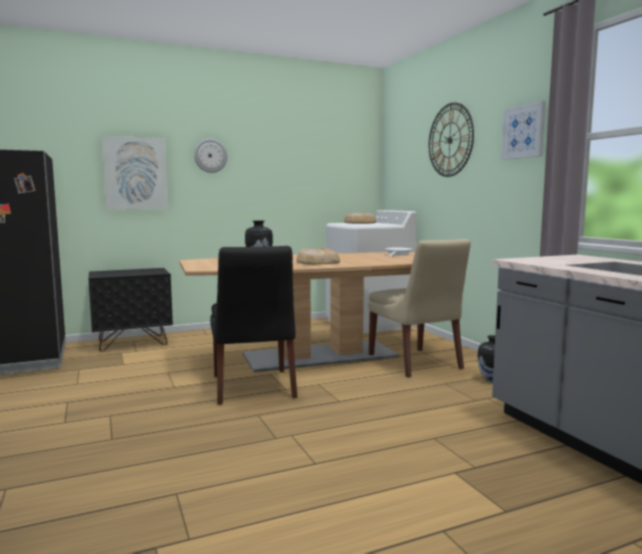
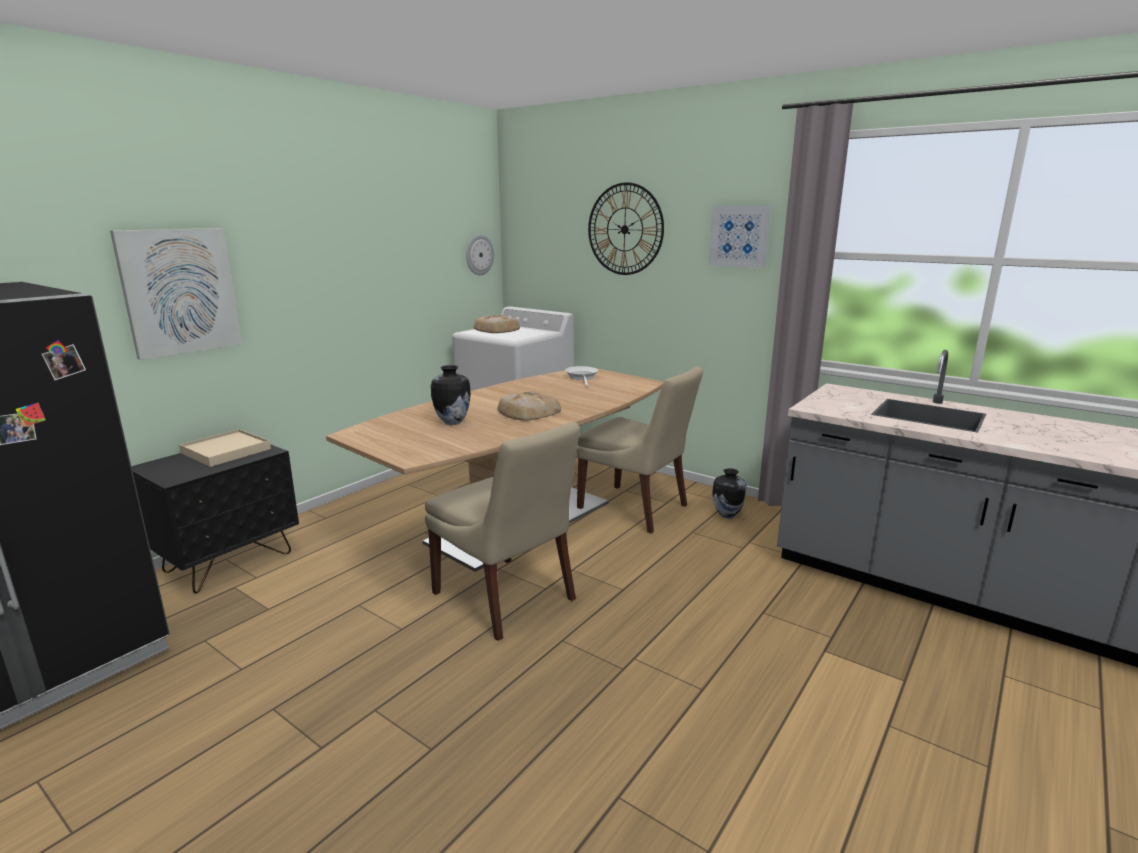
camera: 30 degrees left, 10 degrees up
wall clock [194,139,228,173] -> wall clock moved to [466,234,494,275]
black chair [210,246,298,405] -> beige chair [425,422,580,641]
none -> beige tray [179,429,271,467]

